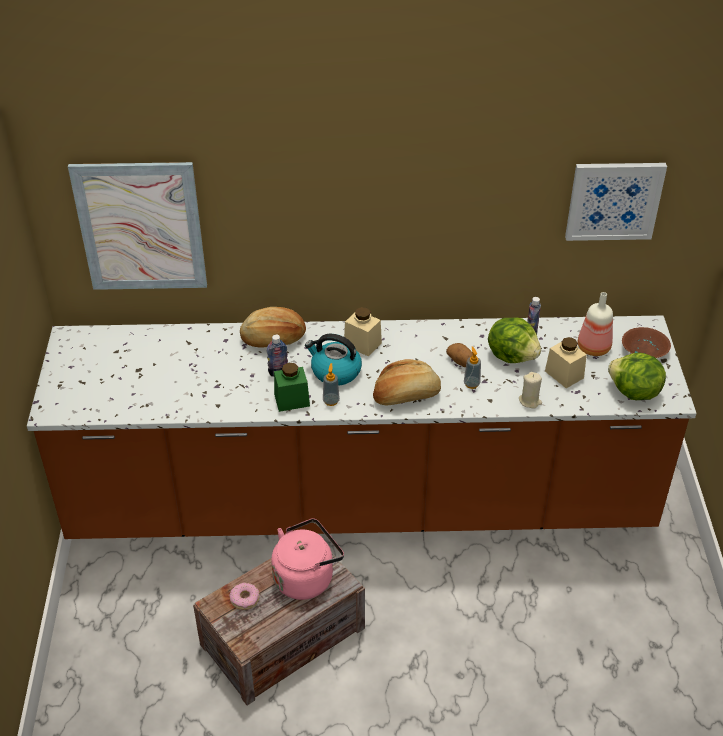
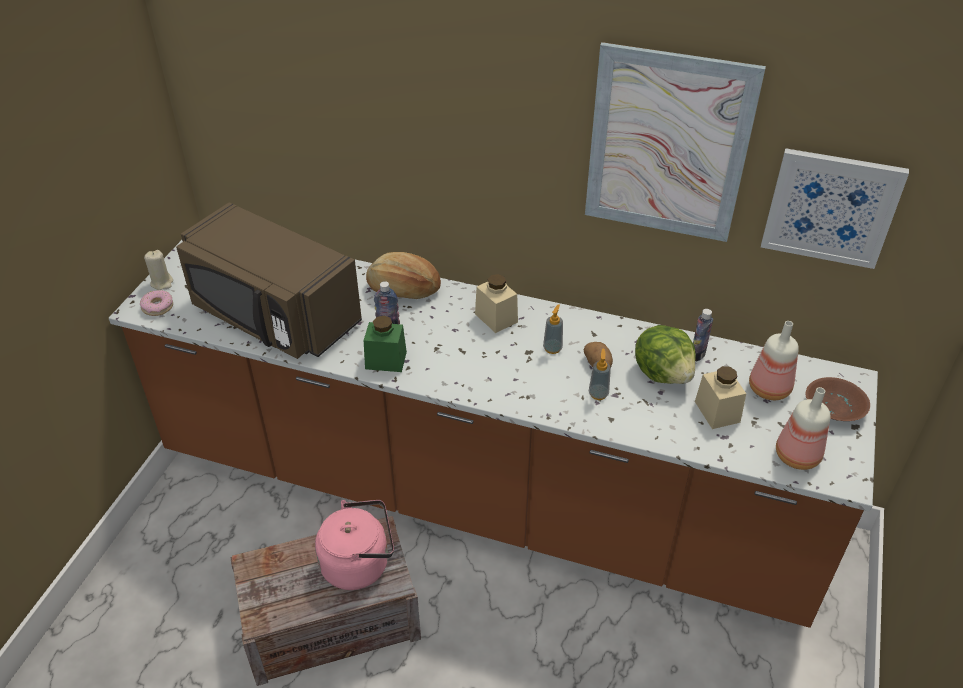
camera: 20 degrees right, 0 degrees up
picture [68,162,207,290] -> picture moved to [585,42,766,242]
donut [229,583,259,610] -> donut moved to [140,290,173,316]
kettle [305,334,362,386] -> none
soap dispenser [323,363,340,406] -> soap dispenser moved to [543,304,563,354]
bread [373,359,441,405] -> none
beige candle [519,372,542,409] -> beige candle moved to [144,250,173,290]
lettuce [608,353,666,400] -> bottle [776,387,830,470]
none -> brown microwave [176,202,362,359]

